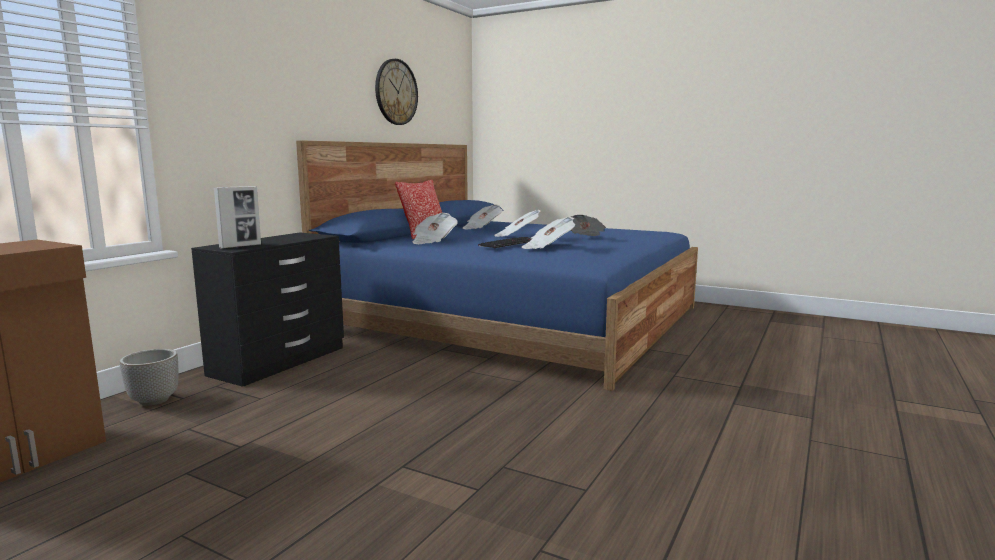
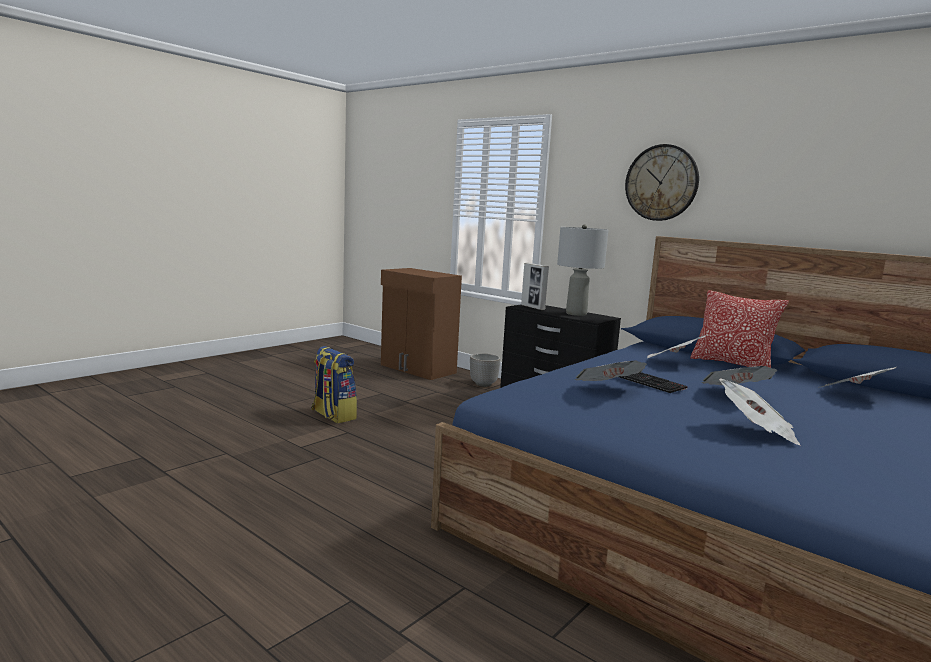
camera: 100 degrees right, 0 degrees up
wall clock [375,59,418,125] -> wall clock moved to [625,144,699,221]
none -> backpack [311,346,357,423]
none -> grey table lamp [557,225,608,316]

